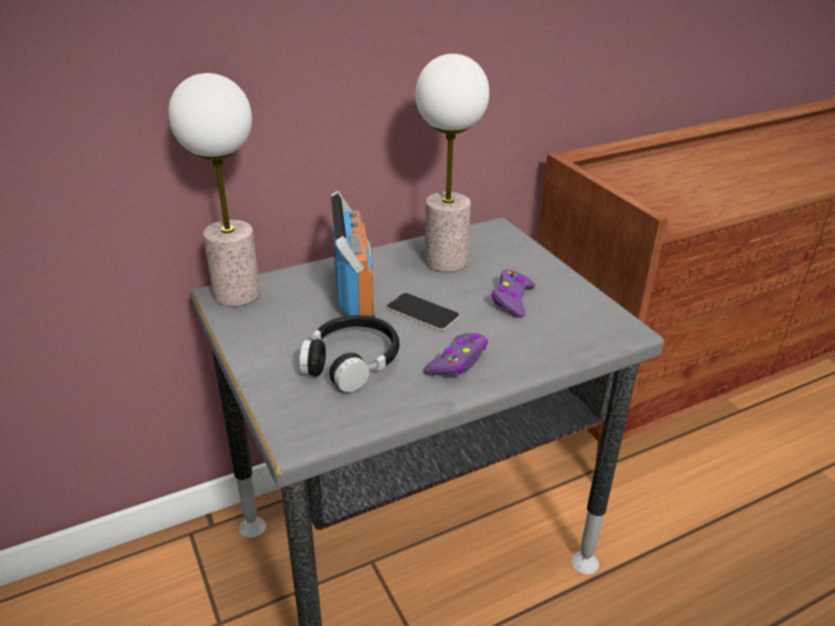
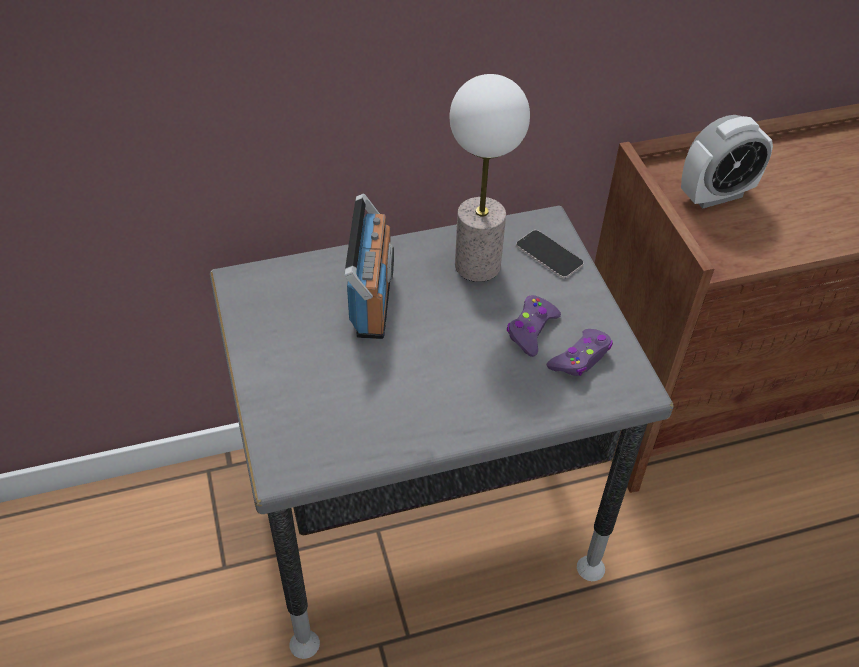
camera: 10 degrees right, 15 degrees up
table lamp [168,73,260,307] -> none
black headphones [299,315,399,392] -> none
phone [386,293,460,331] -> phone moved to [516,230,584,278]
purple game controller [424,333,488,376] -> purple game controller moved to [547,329,613,376]
none -> alarm clock [681,115,773,209]

